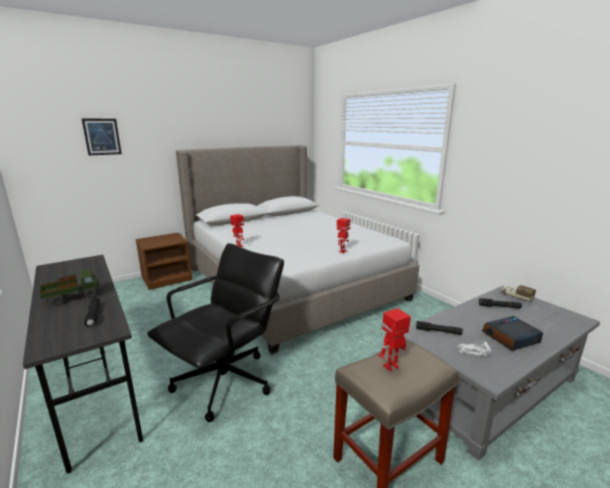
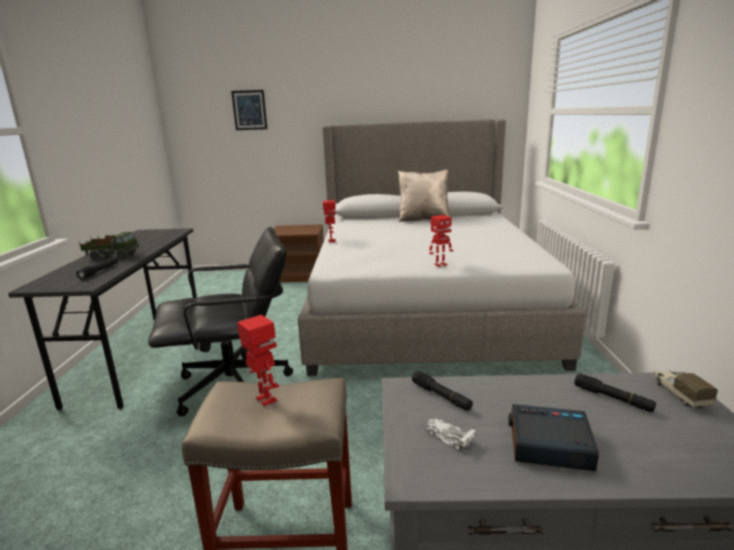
camera: 35 degrees right, 0 degrees up
toy robot [378,308,411,371] -> toy robot turned 45 degrees clockwise [237,315,279,406]
none -> beige pillow [398,170,450,222]

